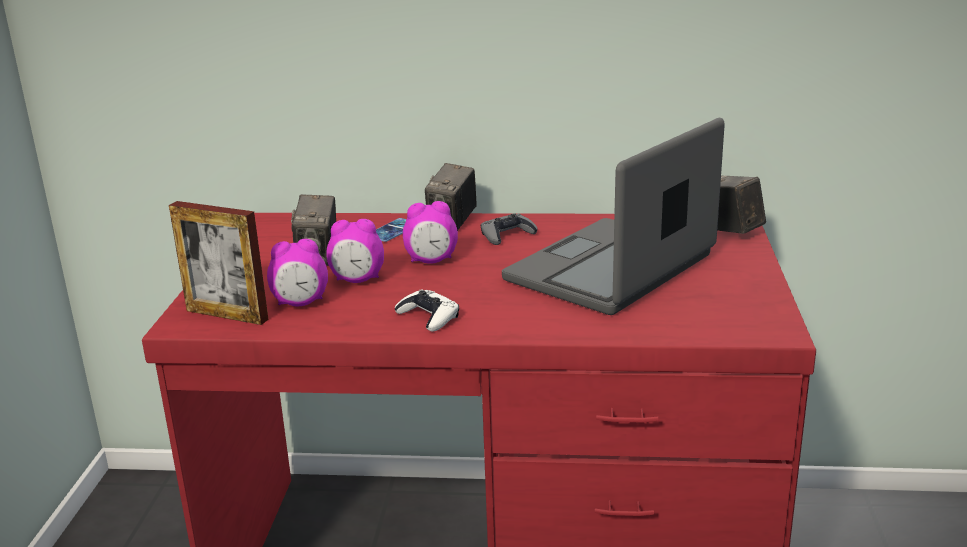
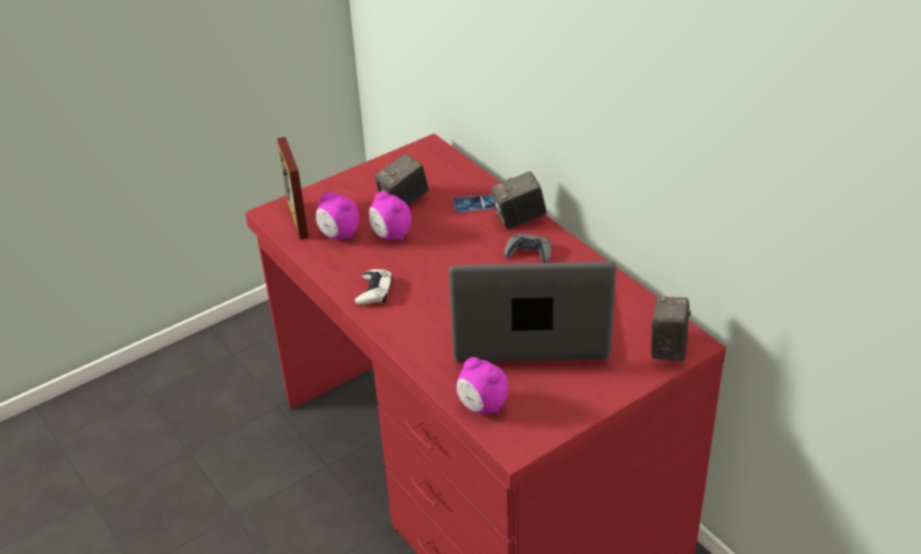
camera: 50 degrees right, 15 degrees up
alarm clock [403,201,458,264] -> alarm clock moved to [457,357,508,414]

